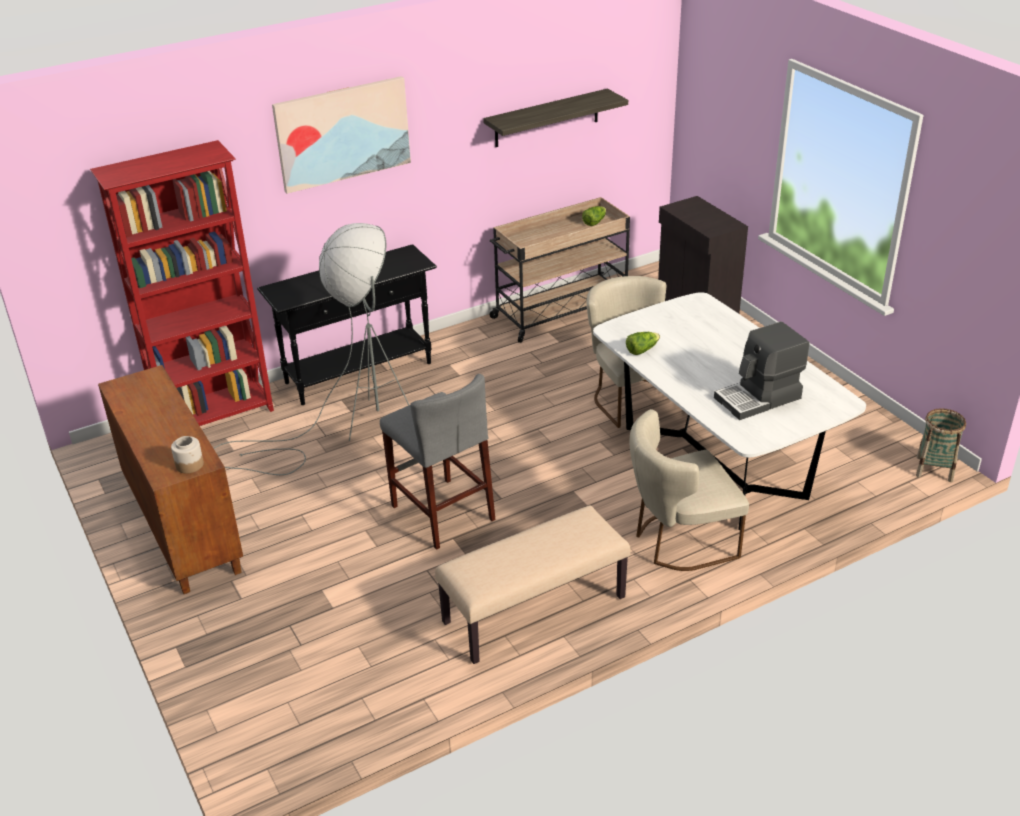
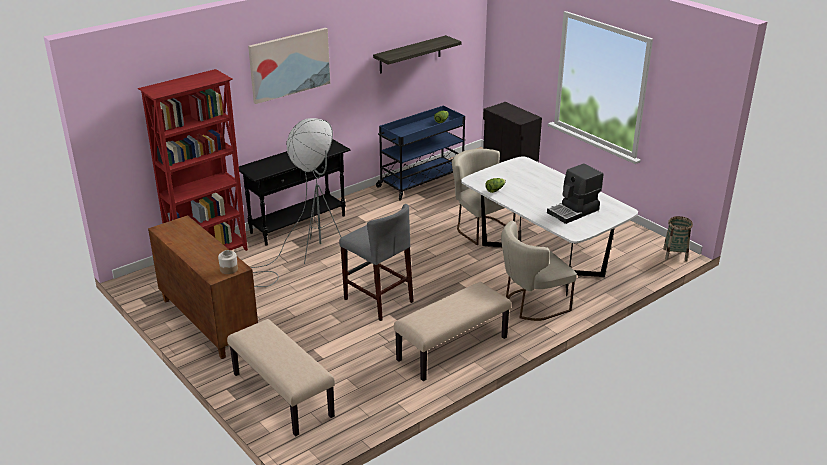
camera: 10 degrees left, 5 degrees down
beige cart [489,197,630,343] -> blue cart [376,106,465,201]
none -> beige bench [227,319,335,437]

